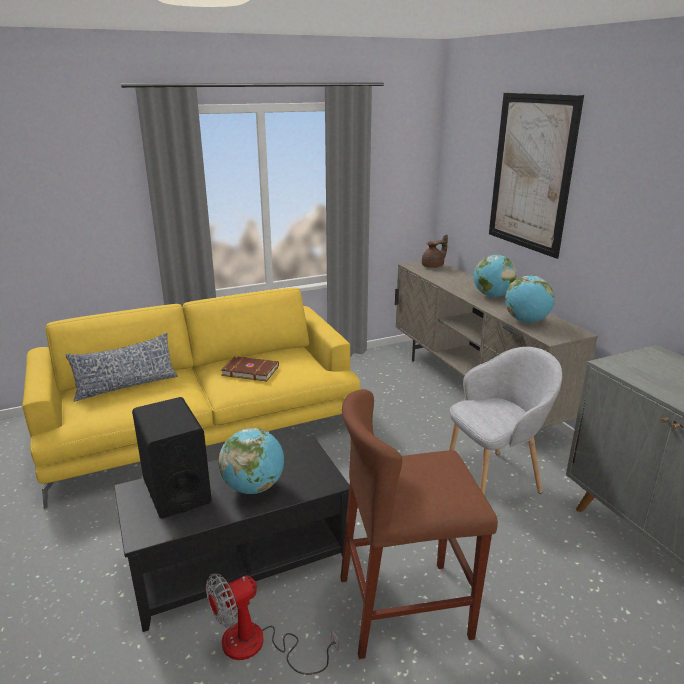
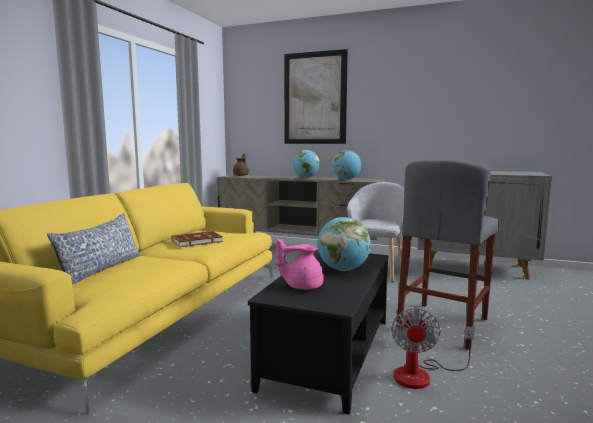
camera: 45 degrees left, 15 degrees down
black speaker [132,397,212,518] -> pink teapot [276,238,324,290]
brown stool [341,389,498,659] -> grey stool [396,160,499,350]

